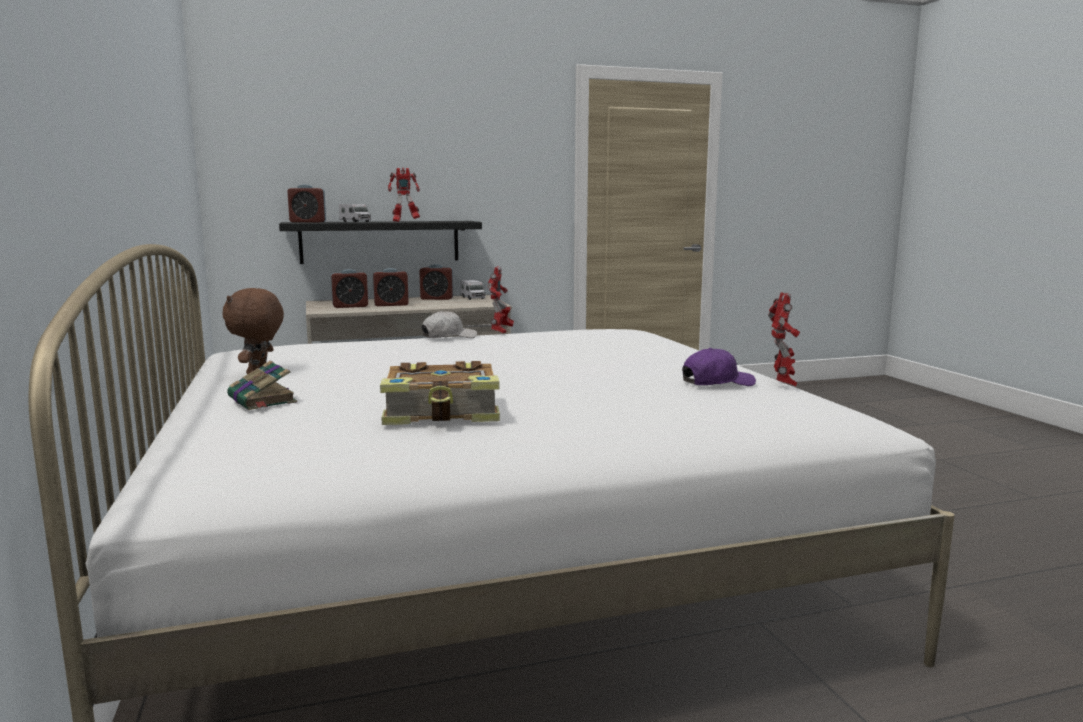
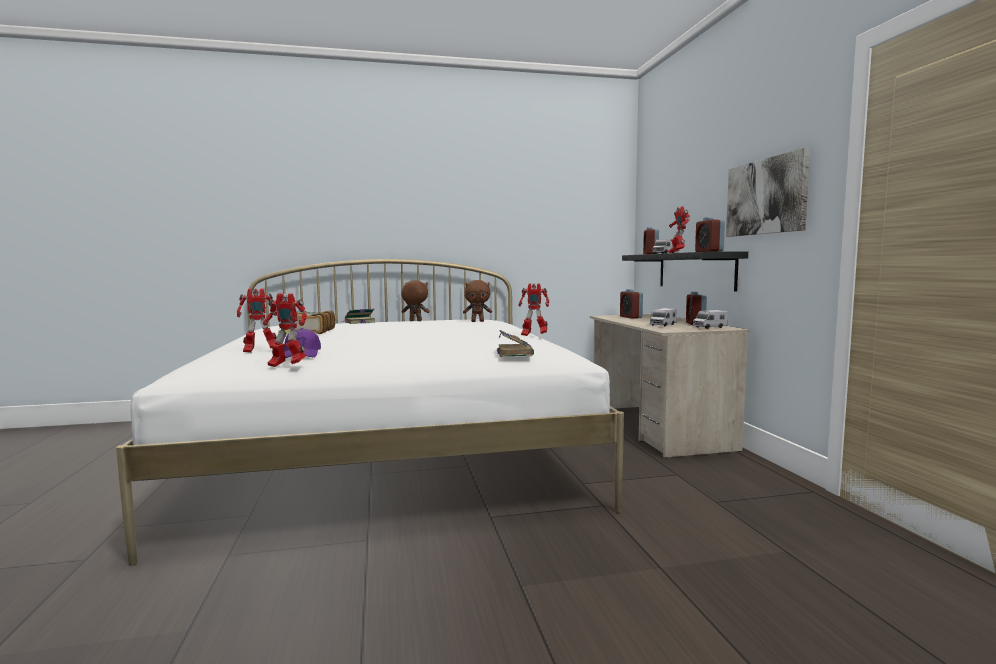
camera: 95 degrees right, 5 degrees down
alarm clock [373,268,409,306] -> alarm clock moved to [695,217,725,252]
white cap [422,311,477,338] -> none
none -> toy robot [236,288,277,353]
none -> brown plush toy [463,280,492,322]
none -> book [497,330,534,357]
none -> toy truck [650,308,677,327]
none -> picture [726,148,810,237]

